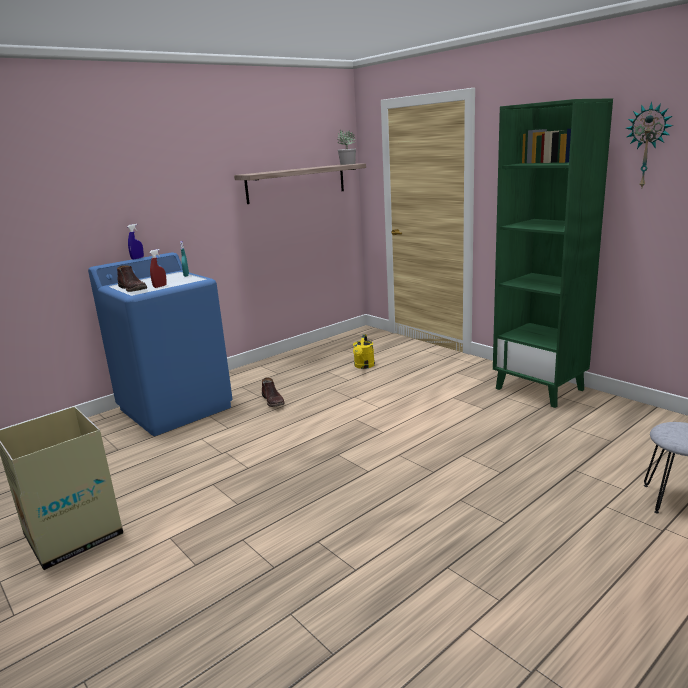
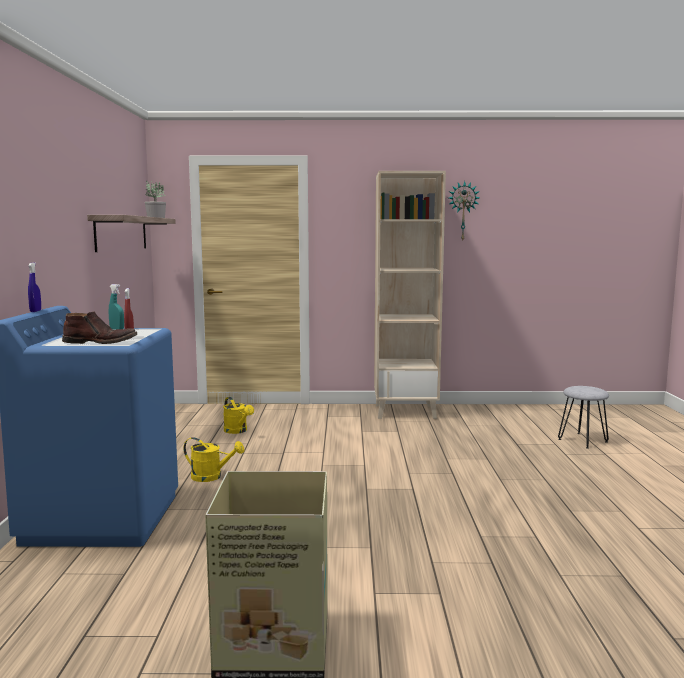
camera: 50 degrees left, 10 degrees down
brown boot [262,378,285,407] -> yellow watering can [184,437,245,482]
green bookcase [493,98,613,408] -> beige bookcase [374,171,446,419]

